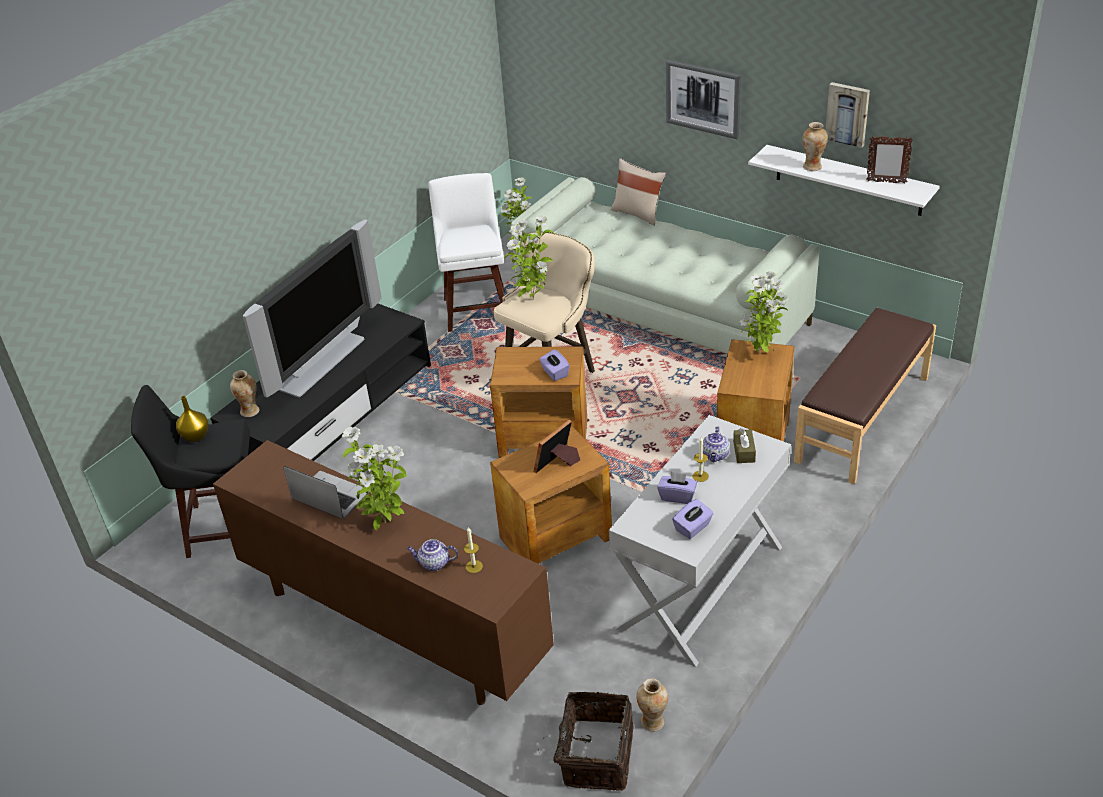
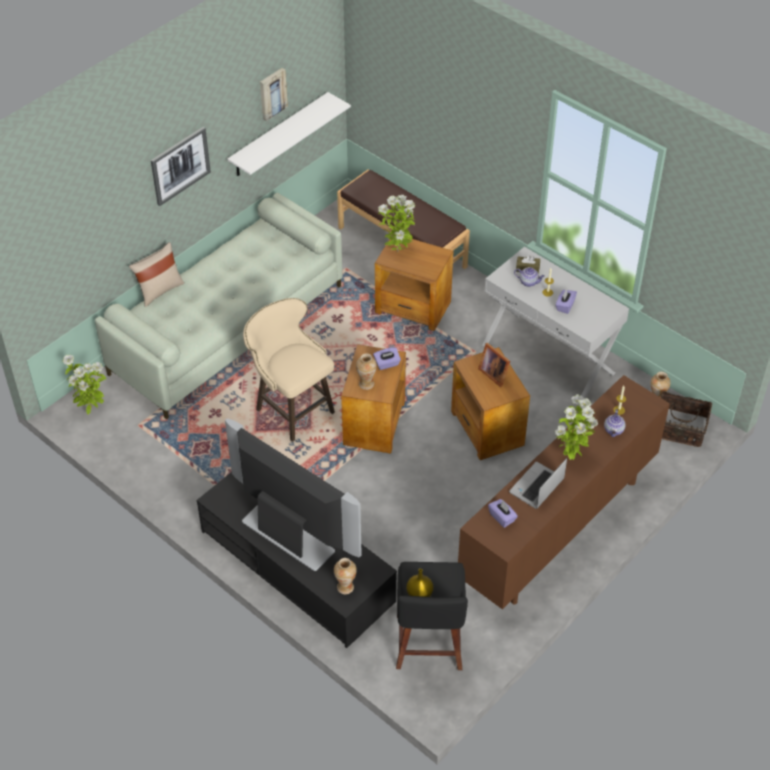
camera: 85 degrees left, 10 degrees up
white stool [428,173,505,332] -> none
potted plant [504,216,554,300] -> none
purple tissue box [672,499,714,539] -> purple tissue box moved to [488,499,518,528]
vase [803,122,828,171] -> vase moved to [356,354,377,390]
picture frame [866,136,913,184] -> none

